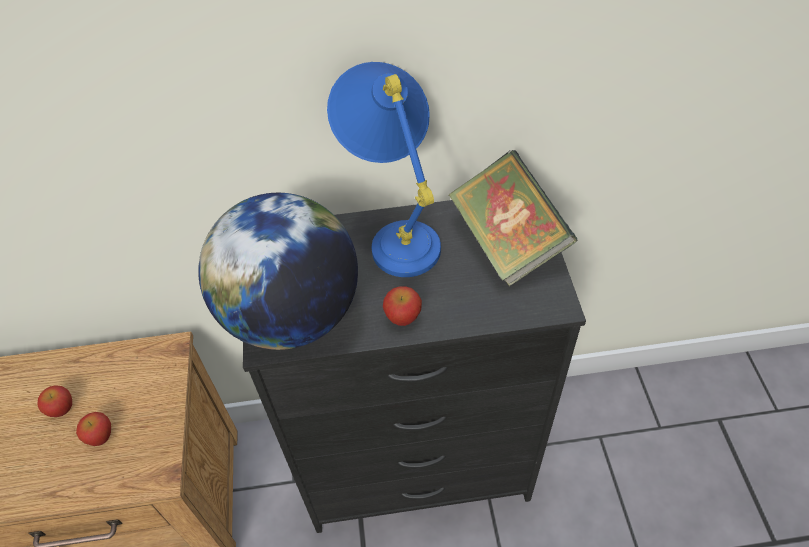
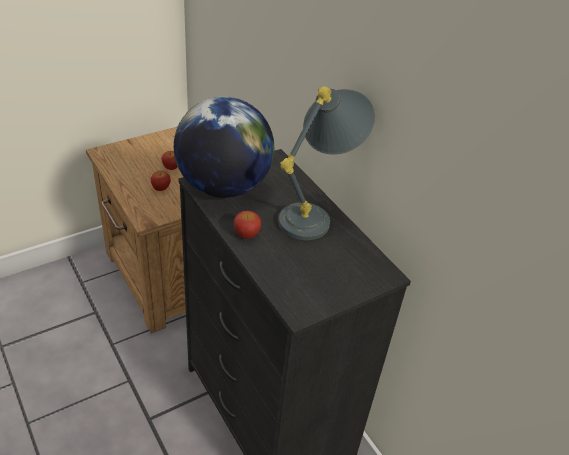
camera: 60 degrees right, 10 degrees down
blue table lamp [327,62,441,277] -> grey table lamp [279,86,375,240]
book [448,150,577,286] -> none

